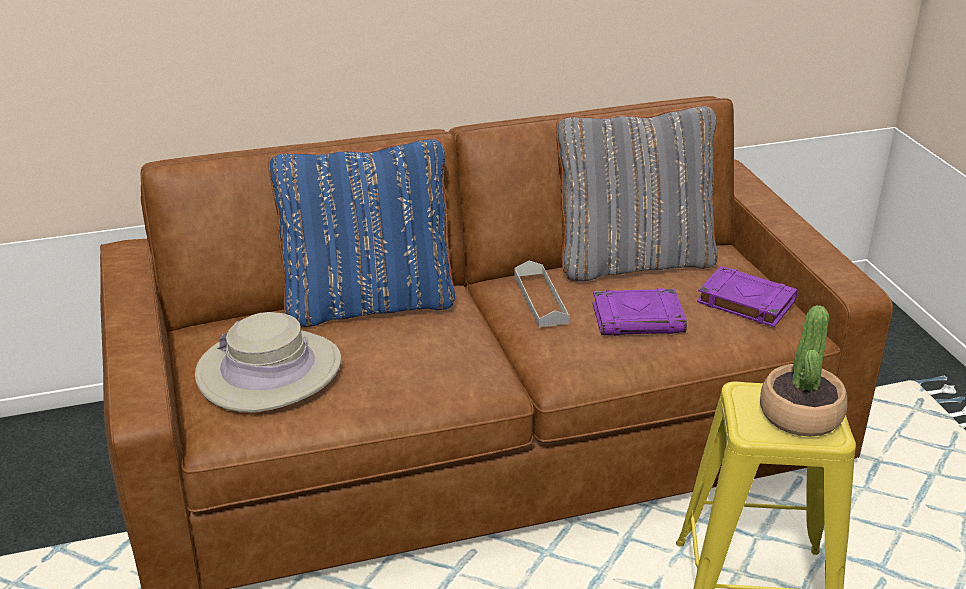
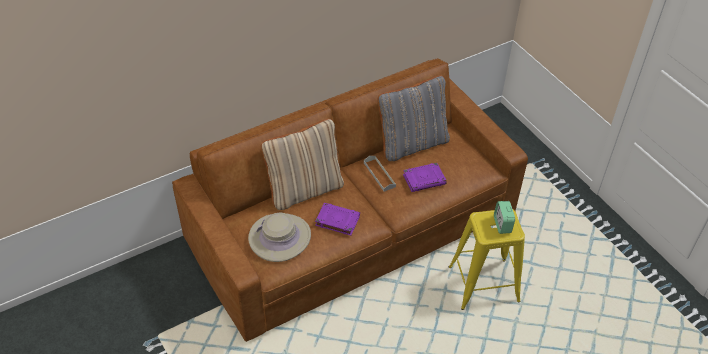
camera: 15 degrees left, 15 degrees up
blue pillow [268,137,455,327] -> beige pillow [261,119,344,210]
purple book [697,266,797,327] -> purple book moved to [315,203,360,236]
potted plant [760,305,847,437] -> alarm clock [494,201,515,234]

